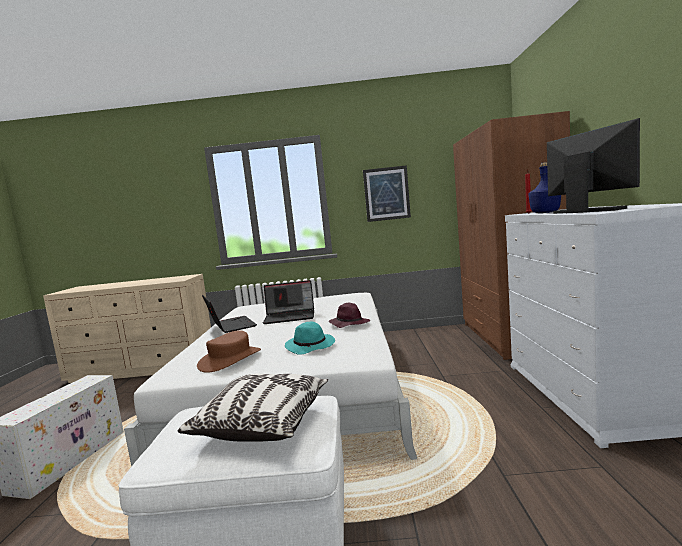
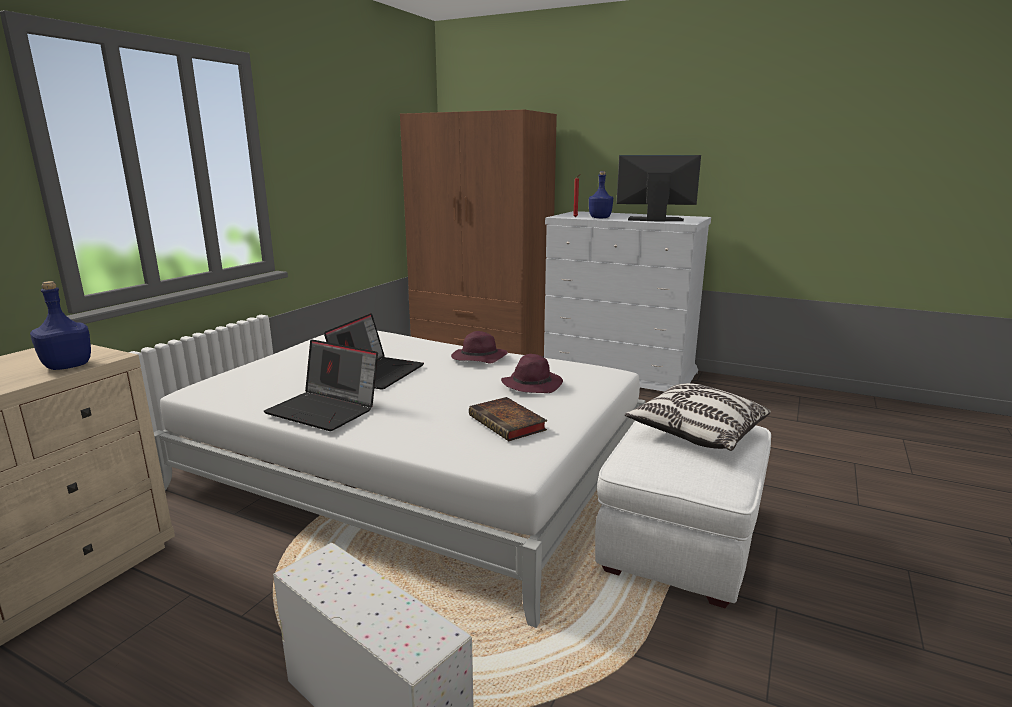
camera: 65 degrees left, 10 degrees up
brown hat [197,331,261,373] -> book [469,397,547,441]
laptop [202,295,257,333] -> laptop turned 150 degrees counterclockwise [264,339,378,431]
turquoise hat [285,321,335,355] -> purple hat [501,354,563,393]
picture [363,165,411,222] -> none
none -> blue bottle [30,281,91,370]

